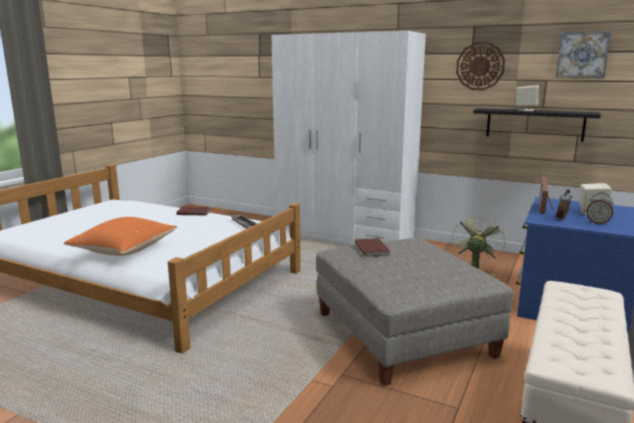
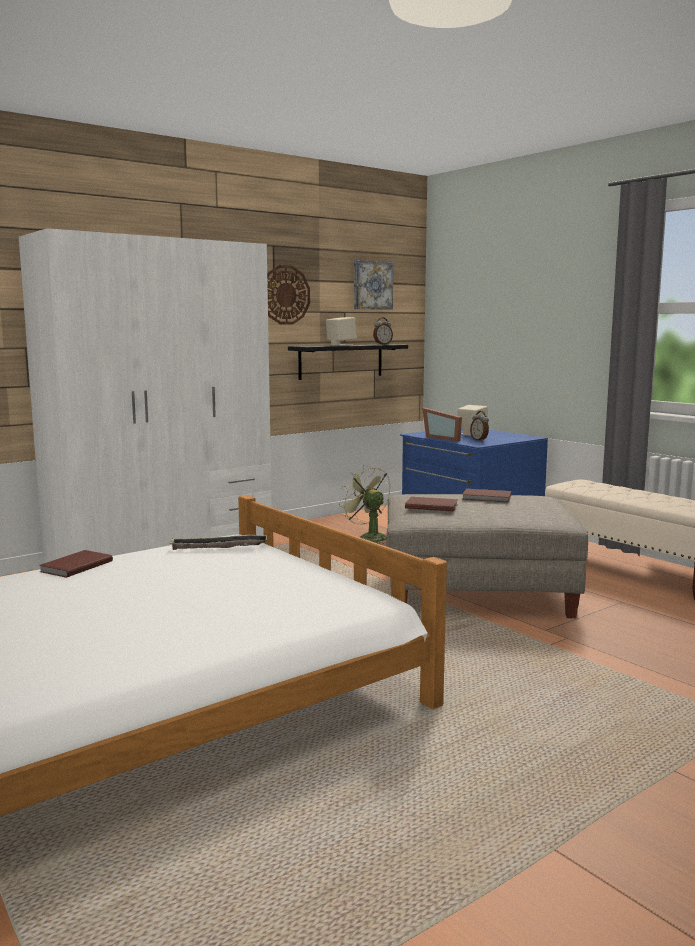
camera: 65 degrees left, 5 degrees down
orange pillow [64,217,177,256] -> none
alarm clock [586,193,614,225] -> alarm clock moved to [373,317,393,345]
none -> brown book [462,489,511,503]

